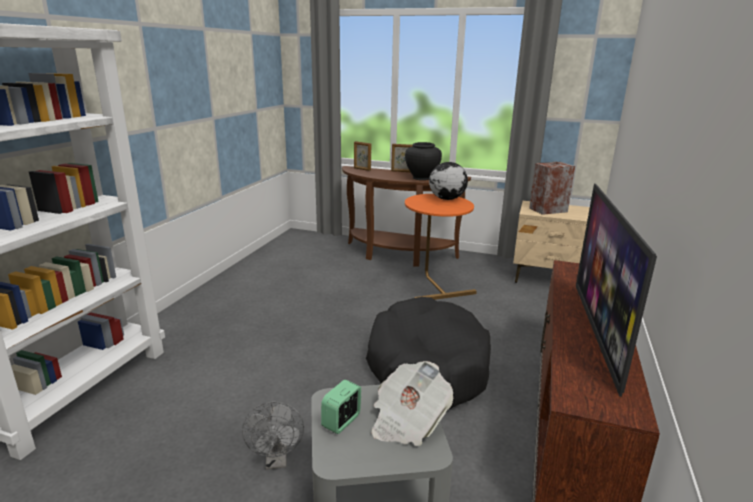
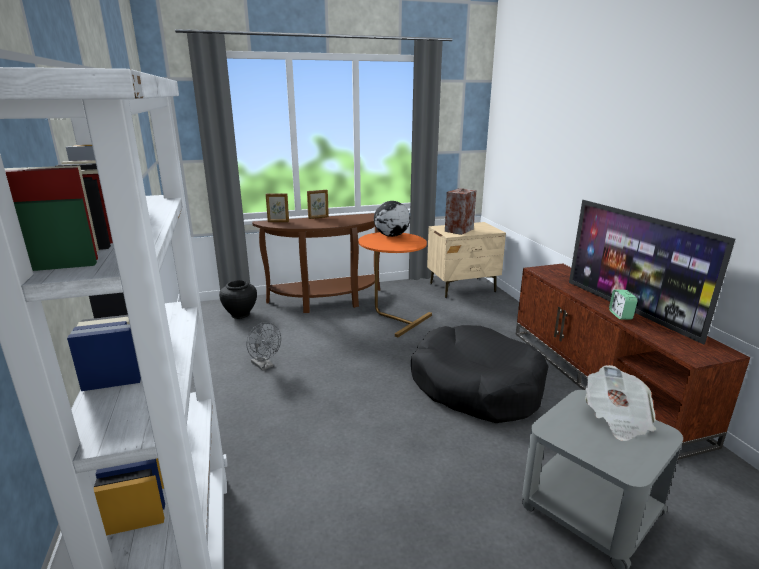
camera: 35 degrees left, 0 degrees up
grey fan [242,402,304,470] -> grey fan moved to [246,322,281,371]
alarm clock [321,379,361,434] -> alarm clock moved to [609,289,637,320]
black vase [405,142,442,180] -> black vase moved to [219,280,257,319]

